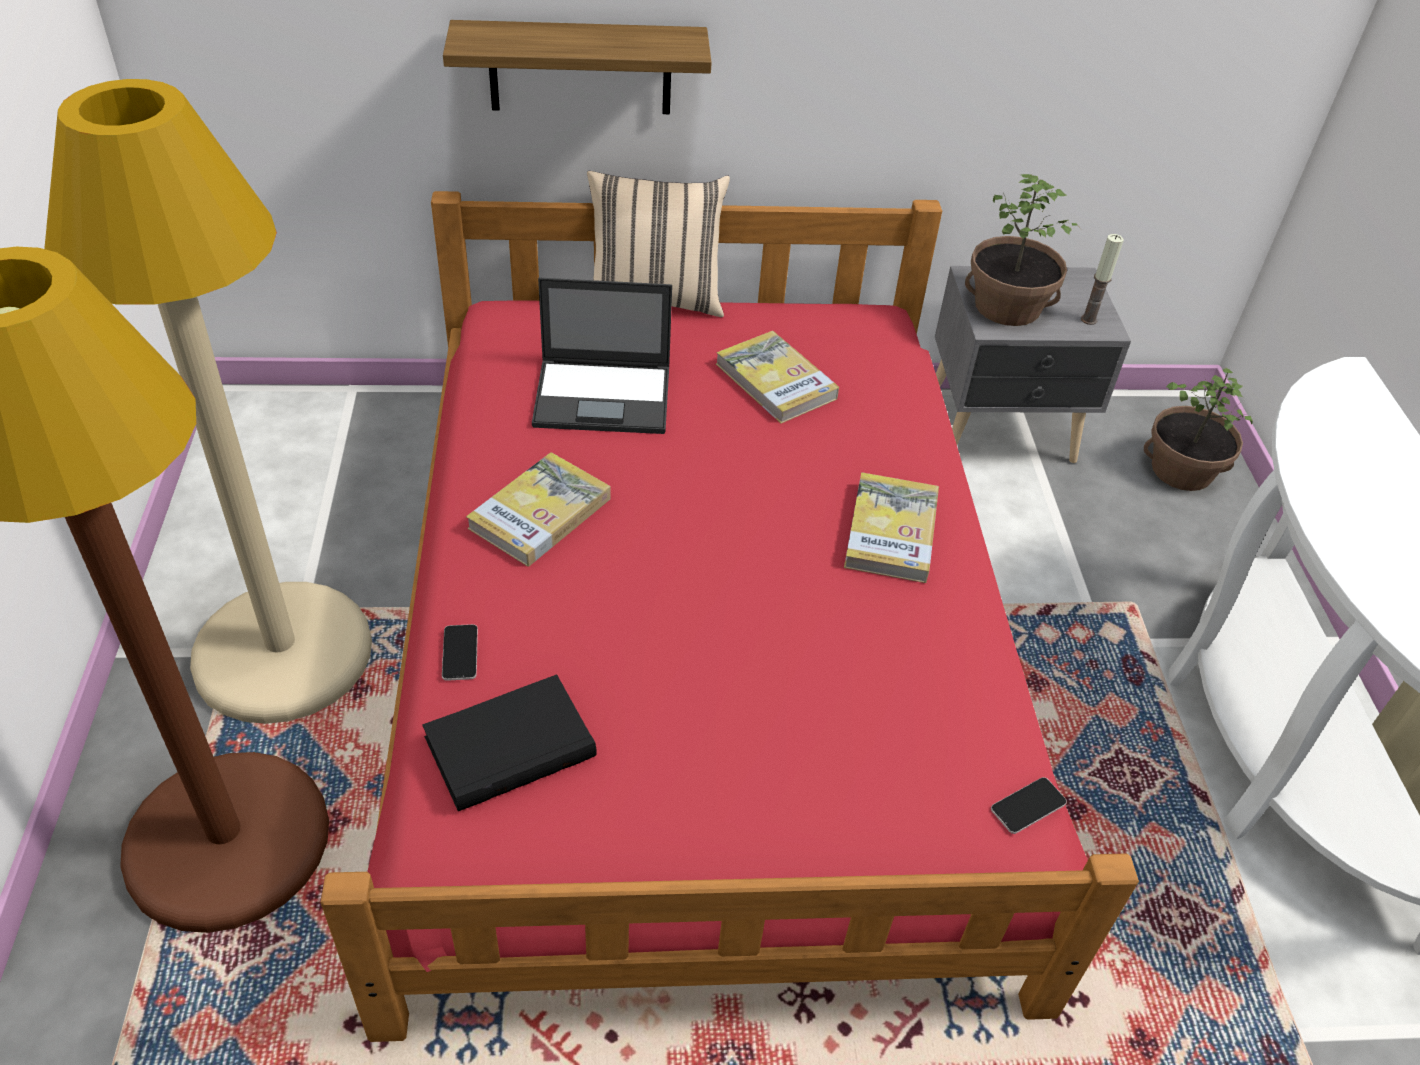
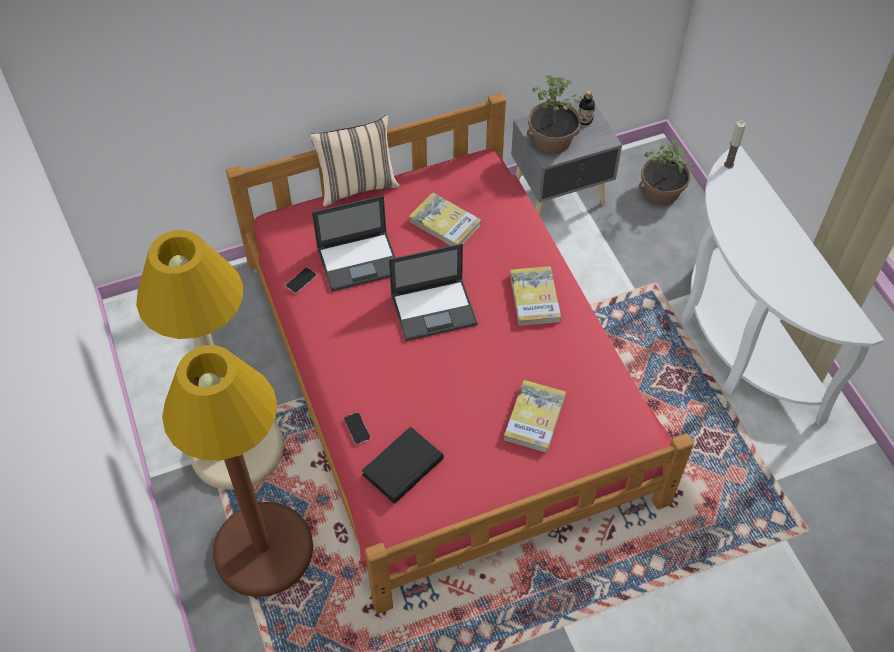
camera: 15 degrees left, 10 degrees up
shelf [443,20,712,114] -> none
book [466,452,611,567] -> book moved to [504,380,566,453]
phone [991,777,1067,834] -> phone moved to [286,267,317,293]
candle [1081,234,1124,325] -> candle moved to [724,121,746,169]
none -> laptop [389,244,478,341]
none -> bottle [578,90,595,125]

